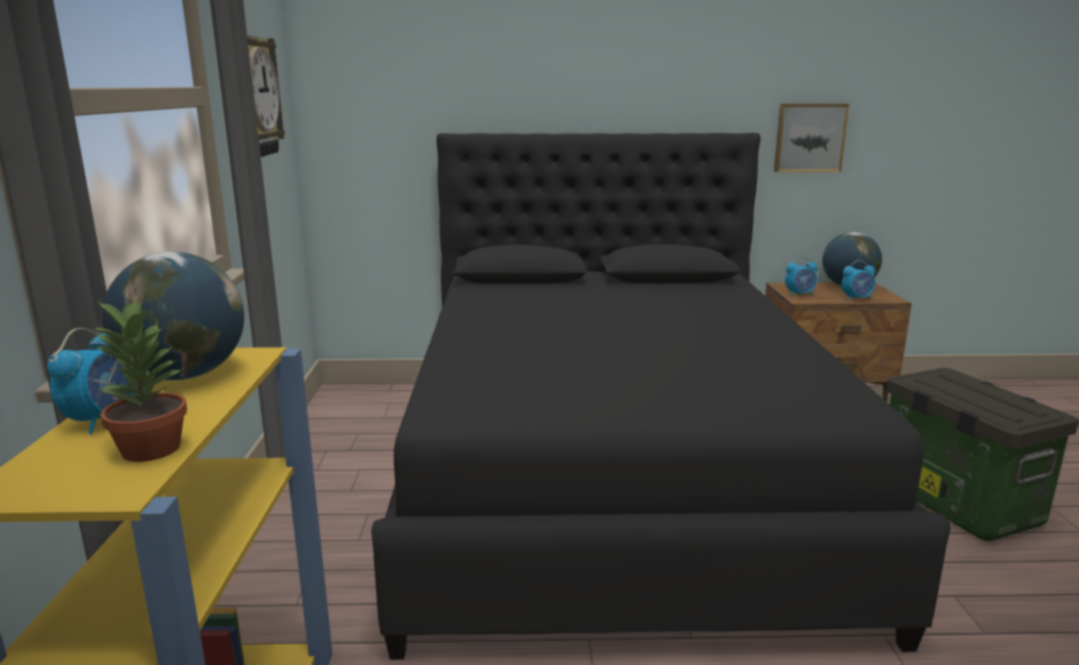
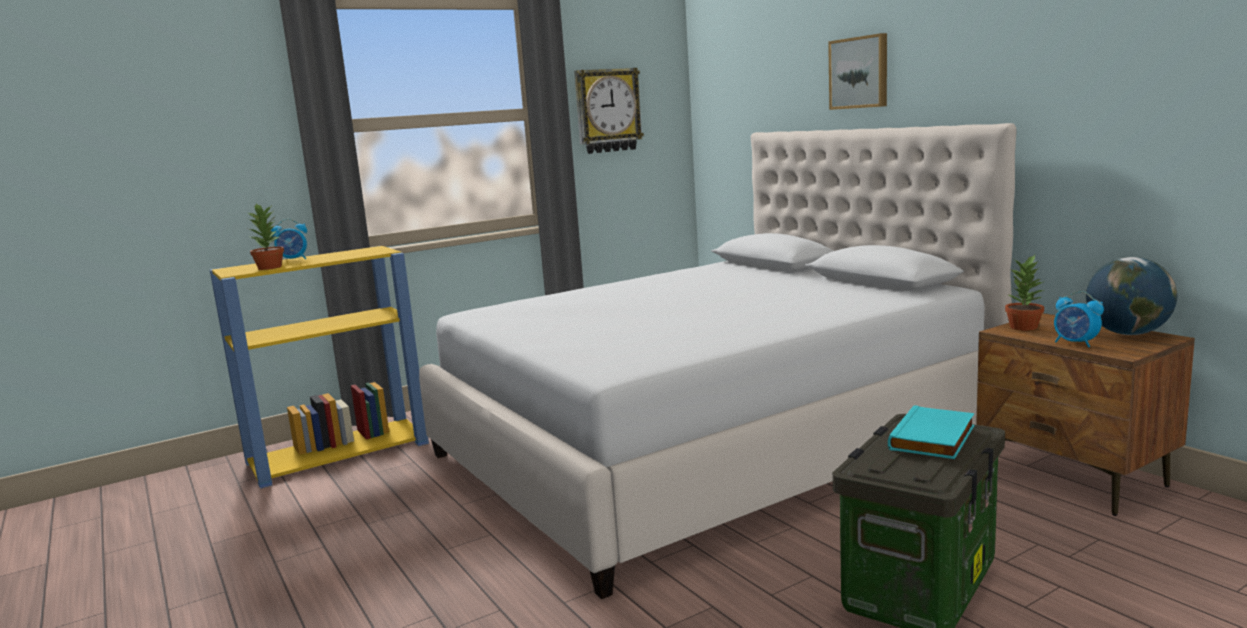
camera: 60 degrees right, 5 degrees down
globe [102,252,244,380] -> none
black bed [371,133,951,660] -> white bed [419,123,1016,599]
picture [774,104,850,172] -> picture moved to [828,33,887,110]
alarm clock [785,257,817,297] -> potted plant [1005,255,1045,331]
none -> turquoise book [888,405,975,459]

